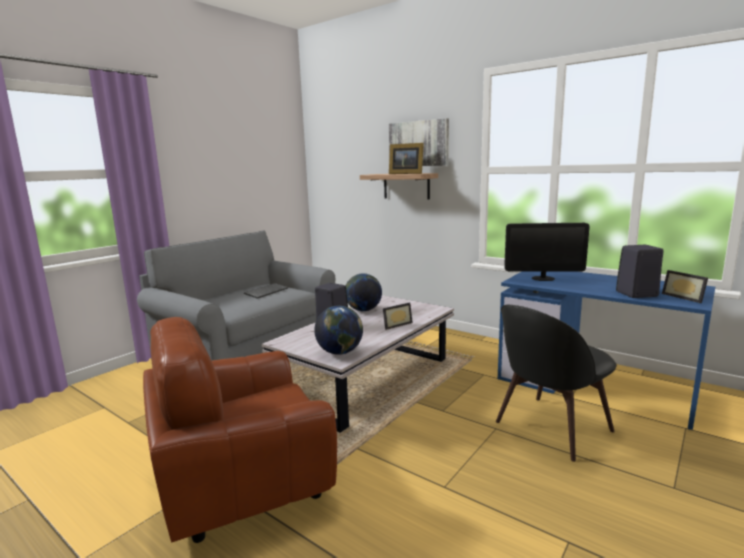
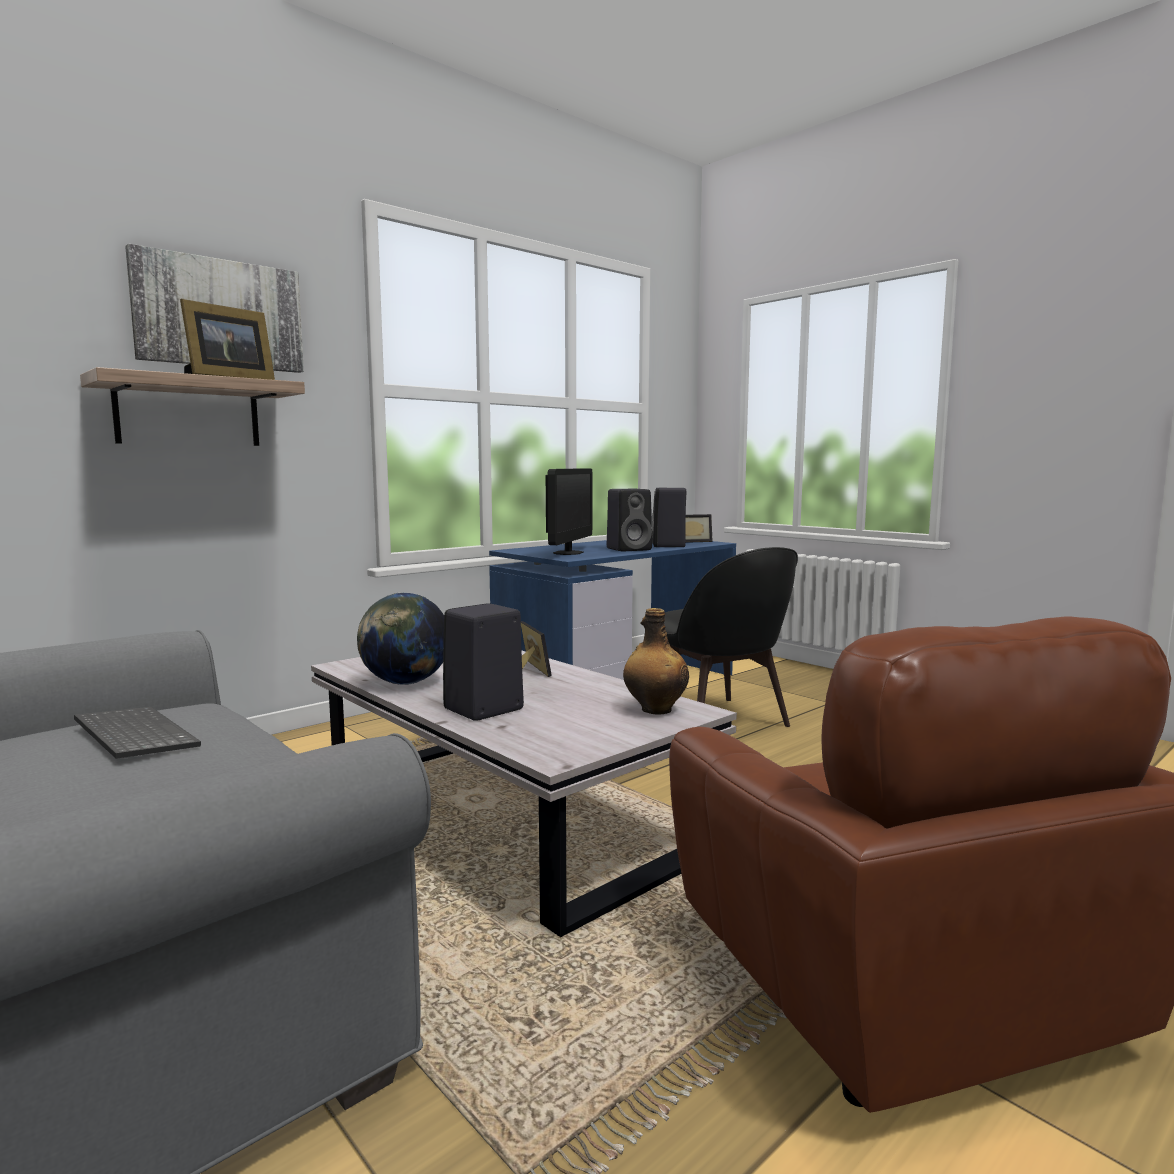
camera: 80 degrees left, 5 degrees down
globe [314,306,363,355] -> bottle [623,608,689,715]
none -> black speaker [607,489,652,552]

